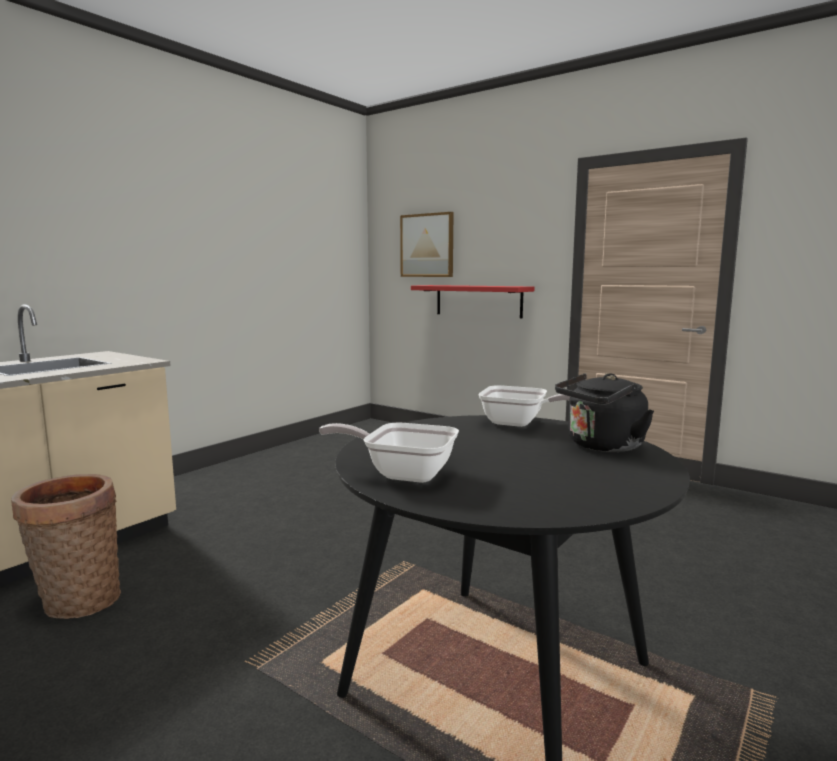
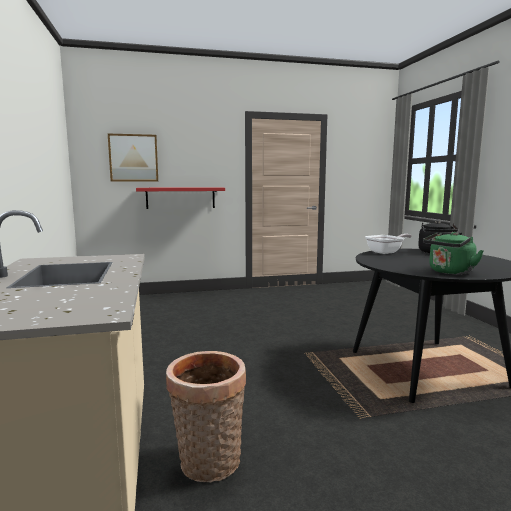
camera: 50 degrees left, 0 degrees up
frying pan [319,422,459,483] -> green kettle [423,232,484,275]

